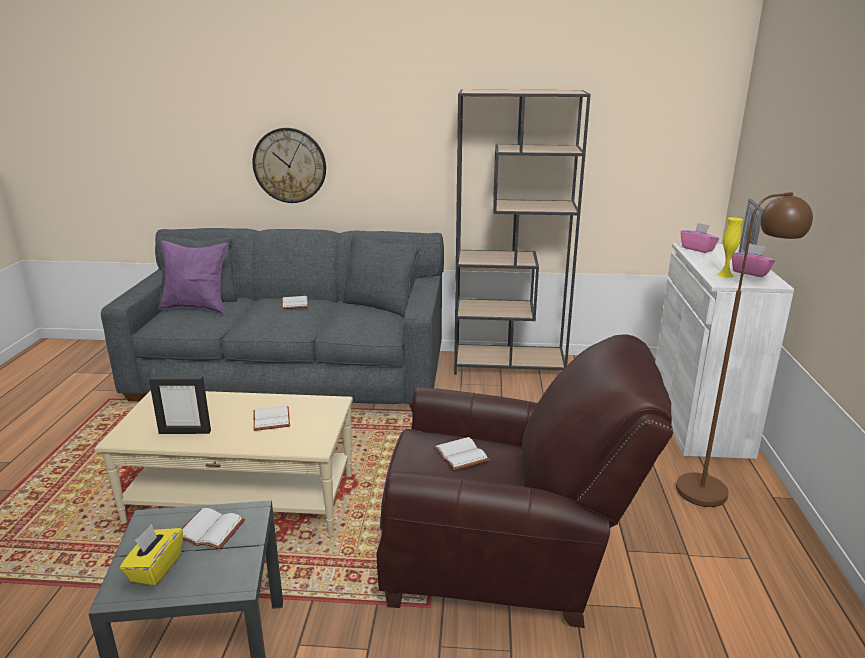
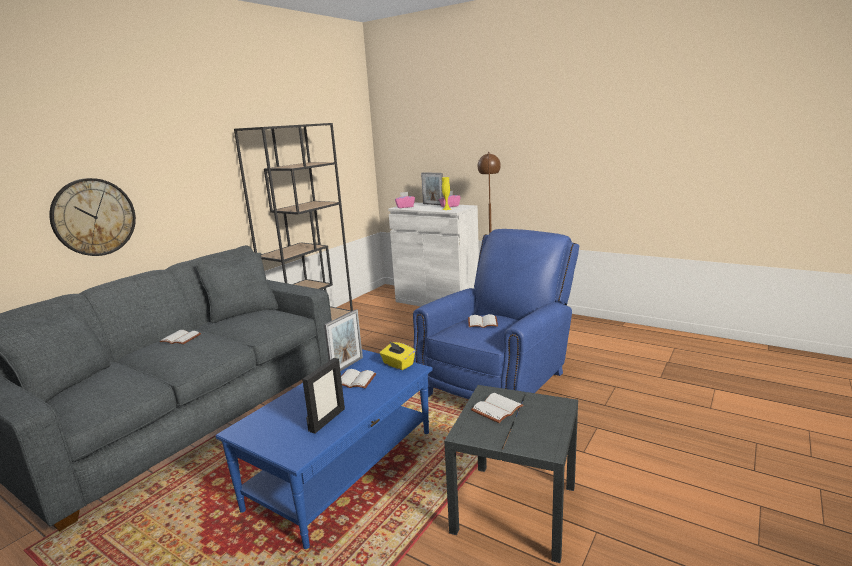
camera: 60 degrees left, 5 degrees down
beige coffee table [94,390,353,535] -> blue coffee table [215,349,433,549]
yellow tissue box [120,524,183,586] -> yellow tissue box moved to [380,341,415,370]
purple pillow [159,240,228,314] -> none
brown armchair [377,334,673,628] -> blue armchair [413,229,579,417]
none -> picture frame [324,309,363,371]

